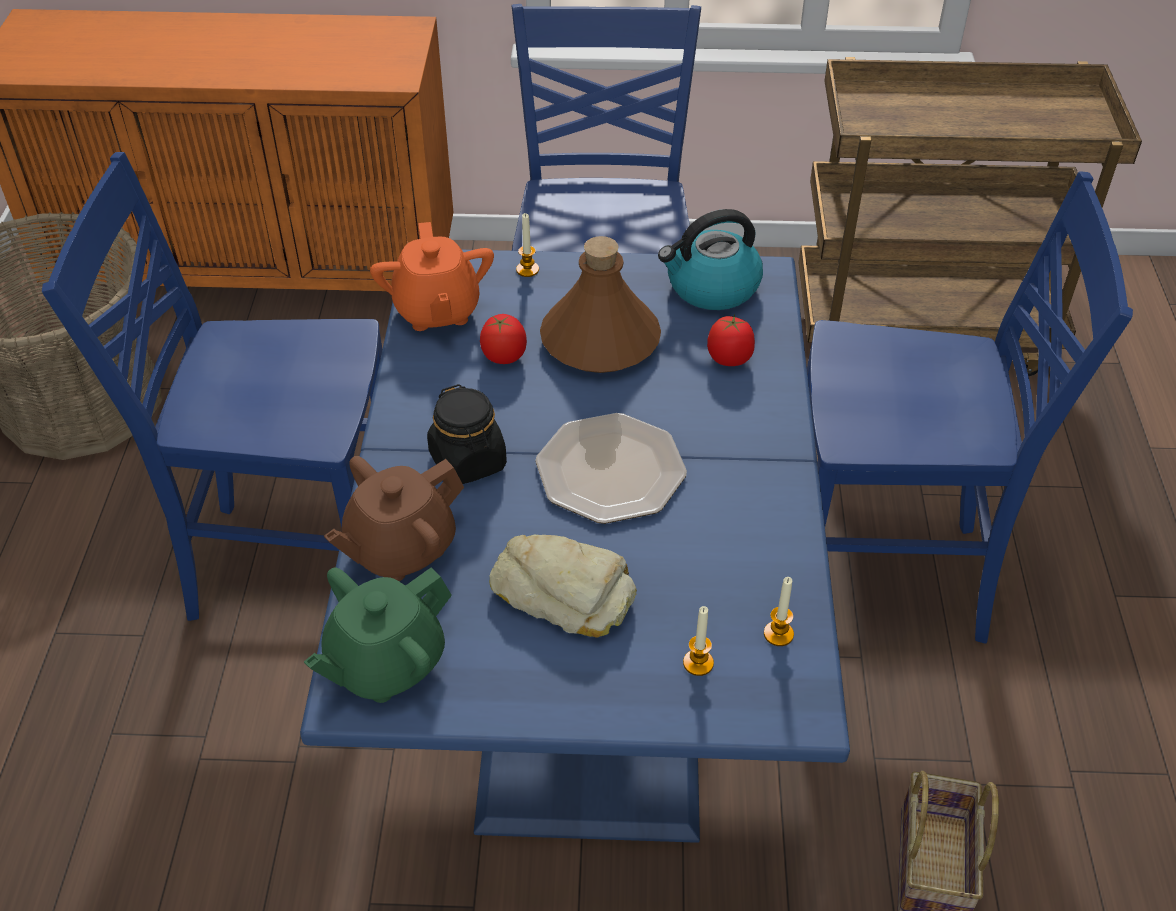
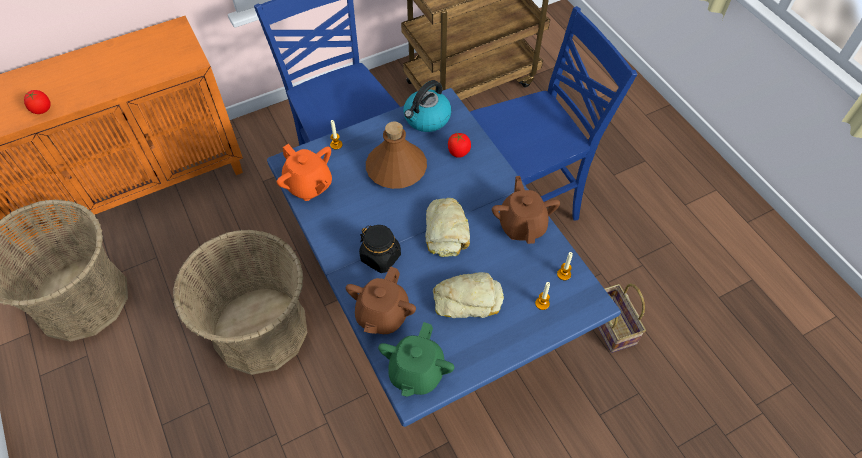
camera: 30 degrees left, 10 degrees up
blue chair [42,152,382,621] -> basket [173,230,307,375]
tomato [480,314,527,364] -> tomato moved to [24,90,51,114]
plate [535,413,687,524] -> bread [425,198,470,257]
none -> brown teapot [492,176,560,244]

